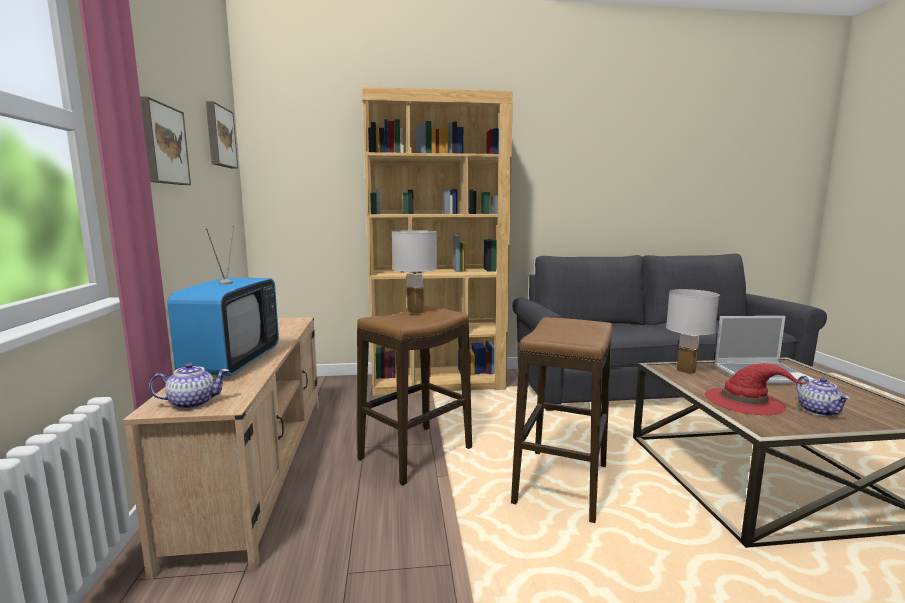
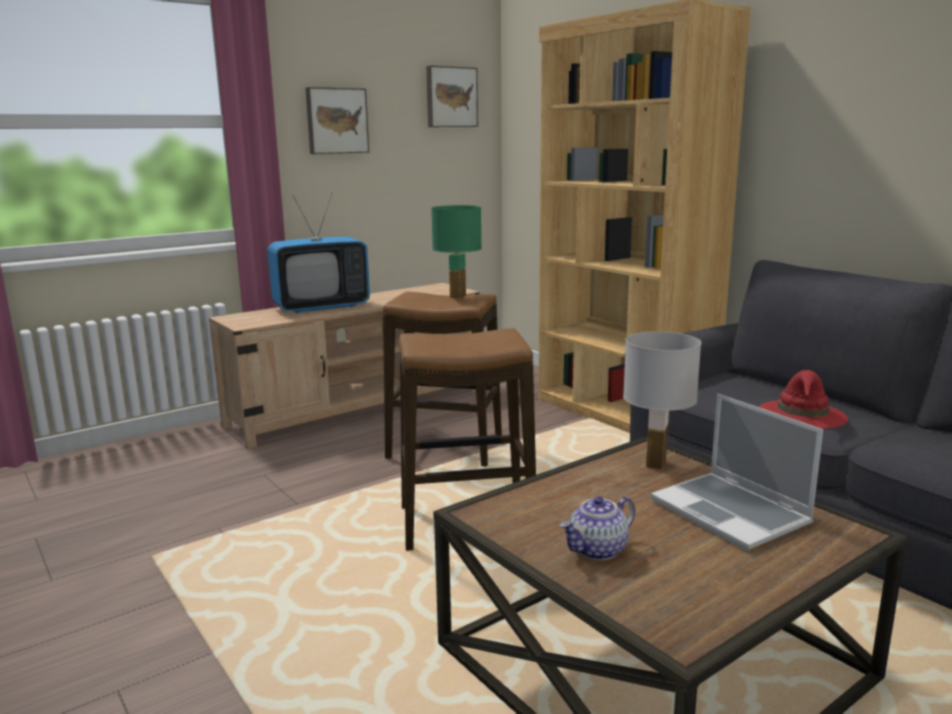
camera: 60 degrees right, 5 degrees up
teapot [149,363,229,409] -> none
white table lamp [392,230,437,314] -> green table lamp [431,205,482,299]
red hat [705,363,807,415] -> red hat moved to [759,370,848,429]

